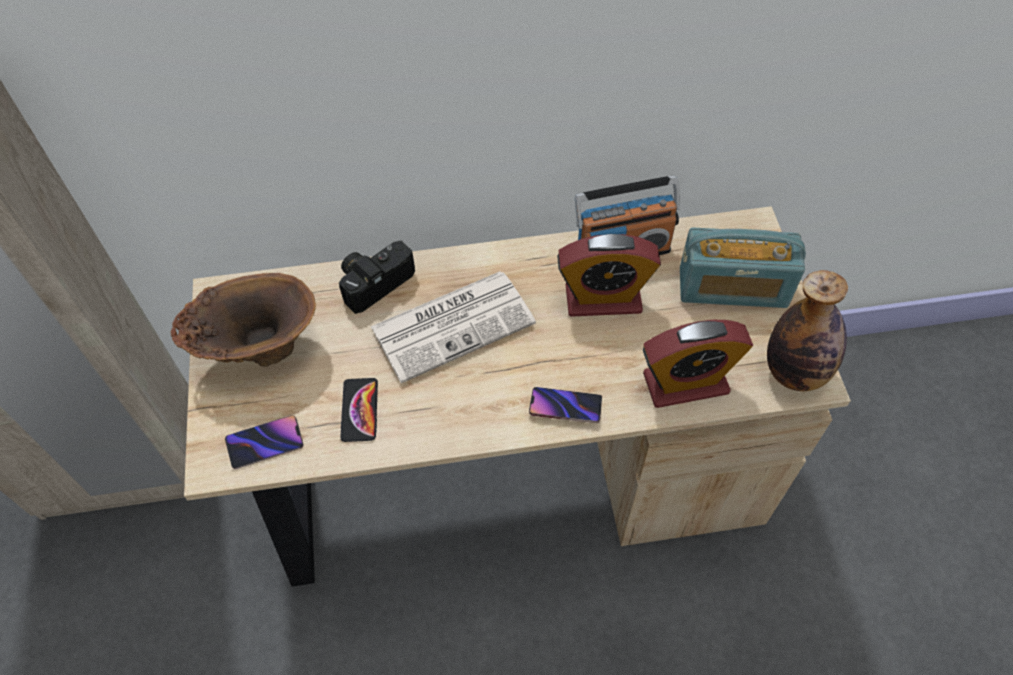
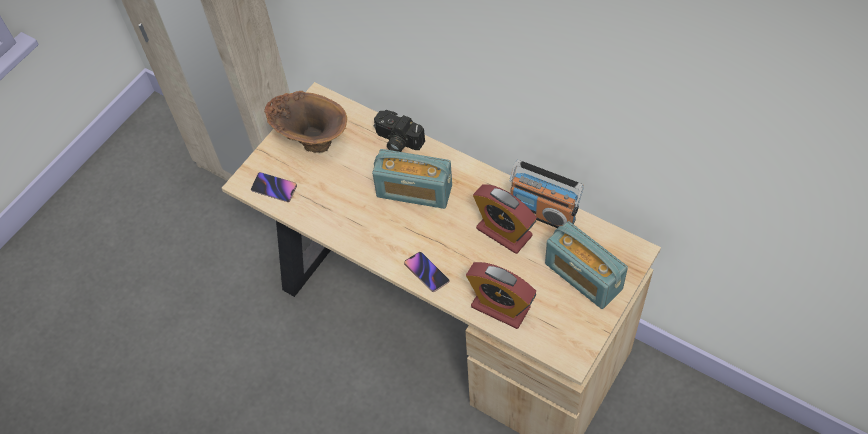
camera: 45 degrees right, 0 degrees up
camera [339,241,415,314] -> camera turned 150 degrees counterclockwise [374,110,425,152]
phone [340,378,378,442] -> none
newspaper [370,271,536,383] -> radio [372,149,452,209]
bottle [767,270,848,391] -> none

